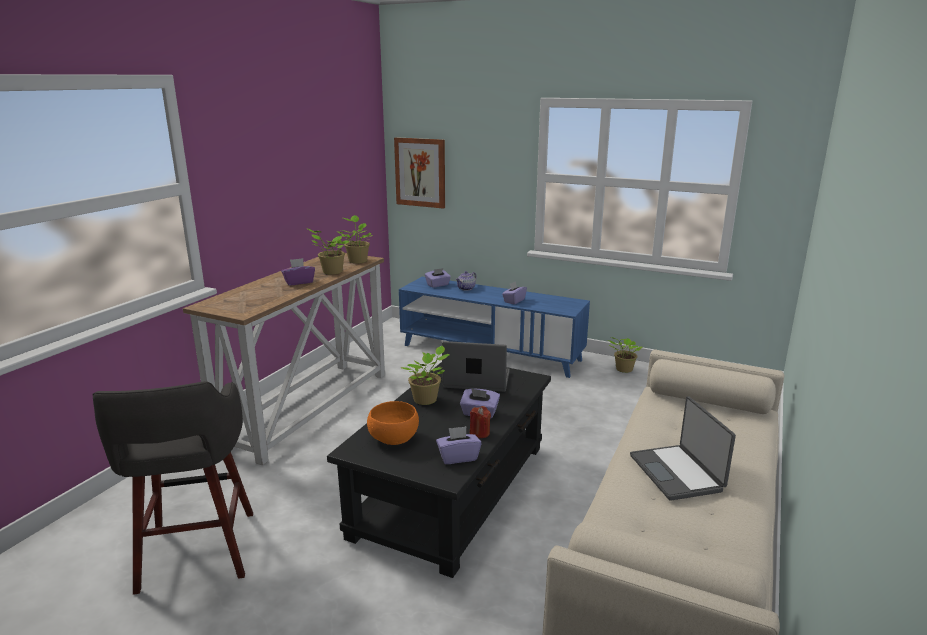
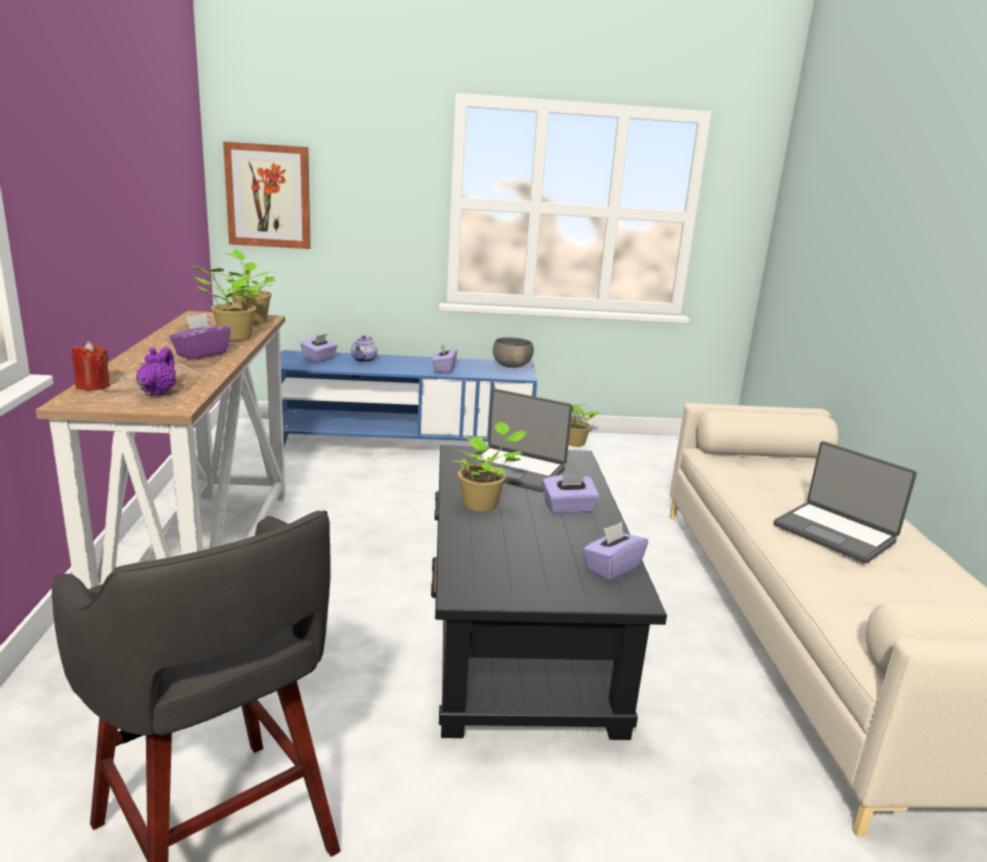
camera: 30 degrees left, 0 degrees up
orange bowl [367,401,419,445] -> none
laptop [442,341,510,392] -> laptop turned 135 degrees counterclockwise [461,389,573,492]
red candle [470,406,491,438] -> red candle moved to [72,341,110,390]
none -> purple teapot [136,347,177,396]
none -> grey bowl [493,337,534,368]

